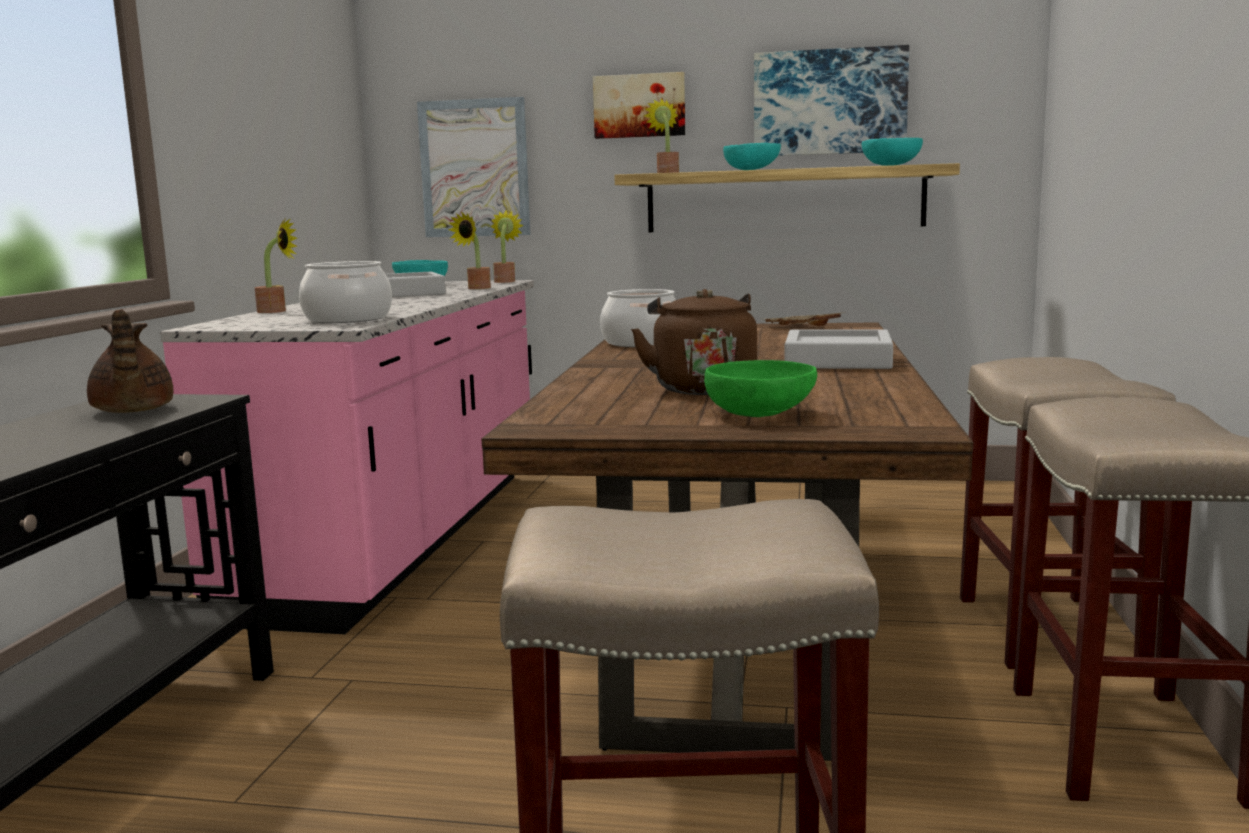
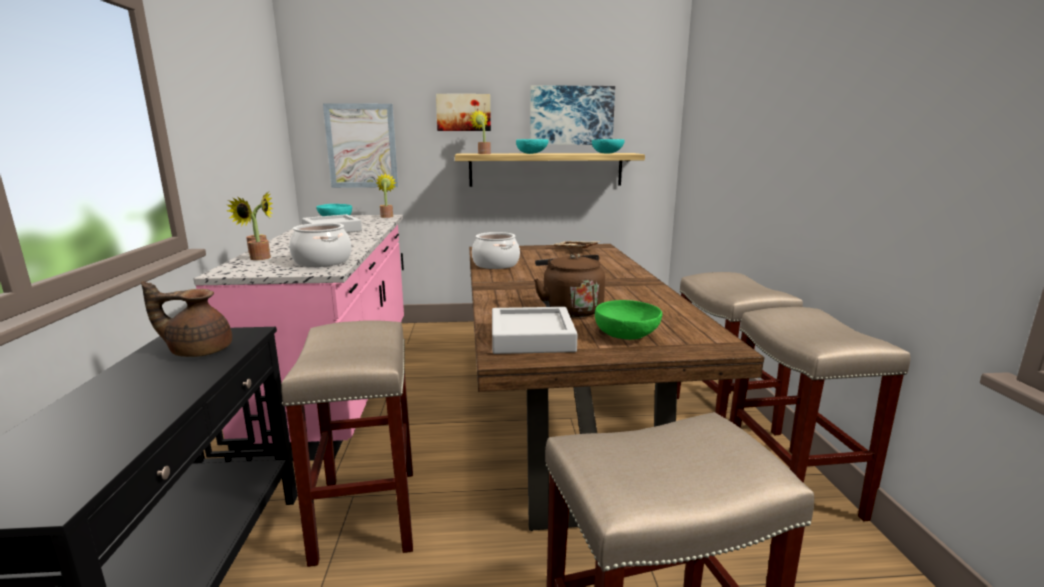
camera: 15 degrees left, 5 degrees up
brown teapot [87,309,173,413] -> brown teapot turned 120 degrees clockwise [141,281,232,357]
potted plant [448,212,491,289] -> potted plant moved to [227,197,271,260]
grey tray [784,329,893,369] -> grey tray moved to [492,307,578,354]
none -> beige stool [281,320,413,567]

